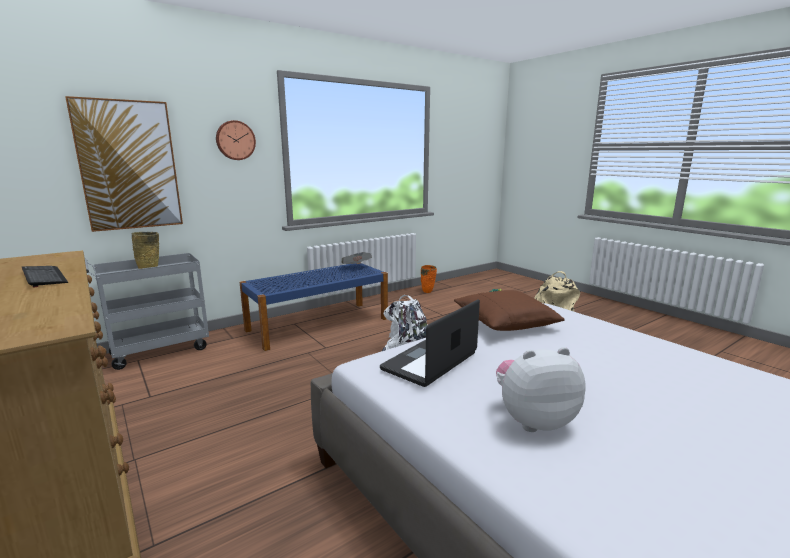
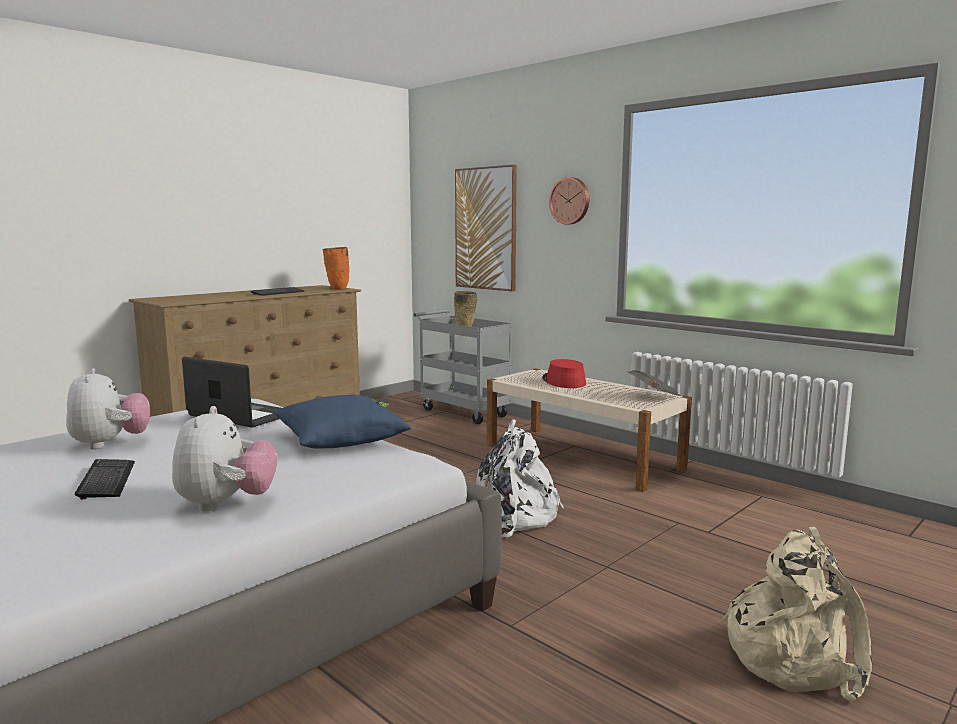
camera: 80 degrees right, 5 degrees down
blue bench [239,263,388,351] -> beige bench [487,368,692,492]
orange vase [421,265,437,293] -> orange vase moved to [323,247,349,290]
brown pillow [454,289,565,331] -> blue pillow [273,395,411,449]
none -> keyboard [75,459,135,500]
none -> plush toy [172,406,277,512]
none -> red hat [542,359,586,388]

